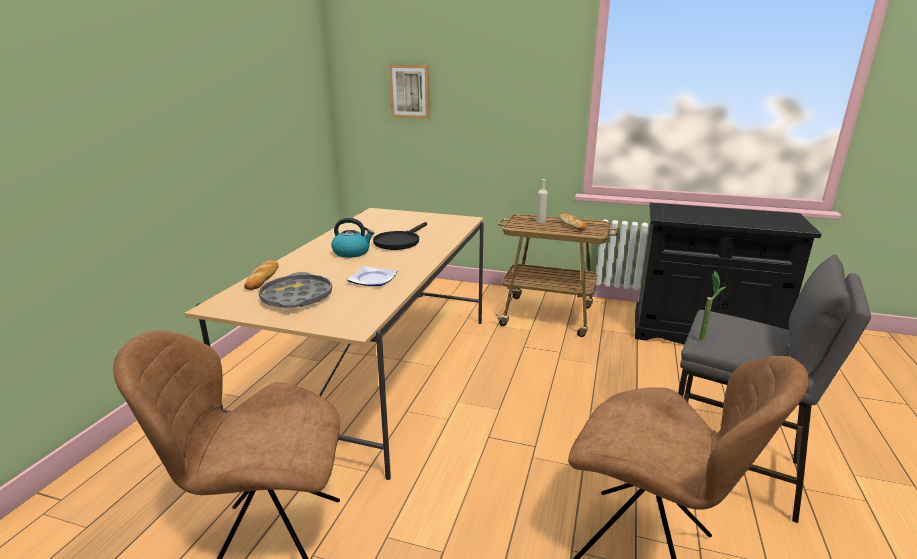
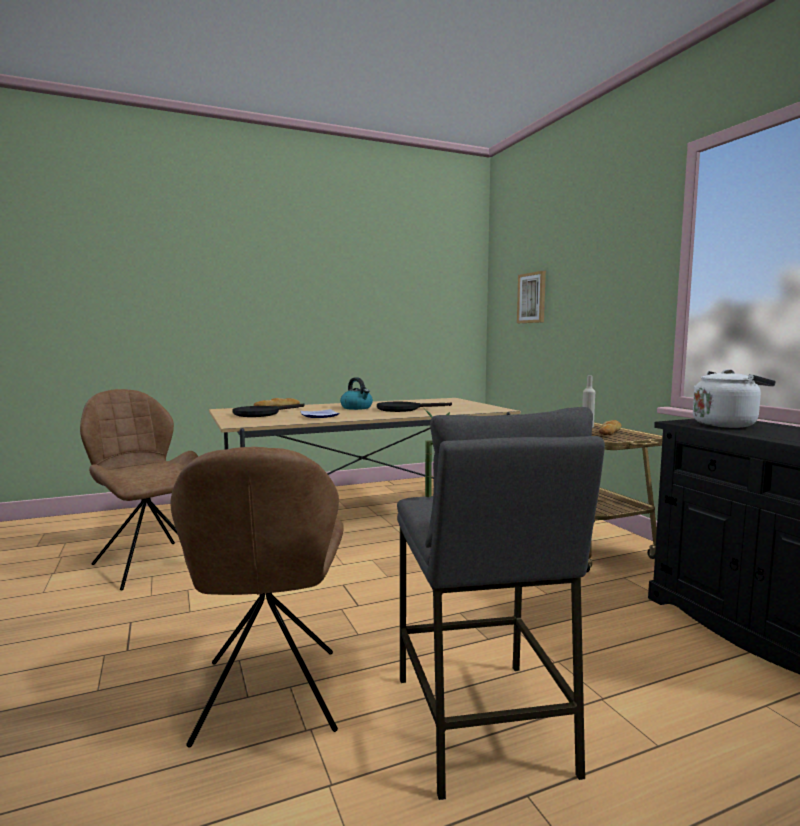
camera: 50 degrees right, 15 degrees down
grey tray [258,272,332,308] -> black frying pan [232,403,304,417]
none -> white kettle [693,369,776,428]

